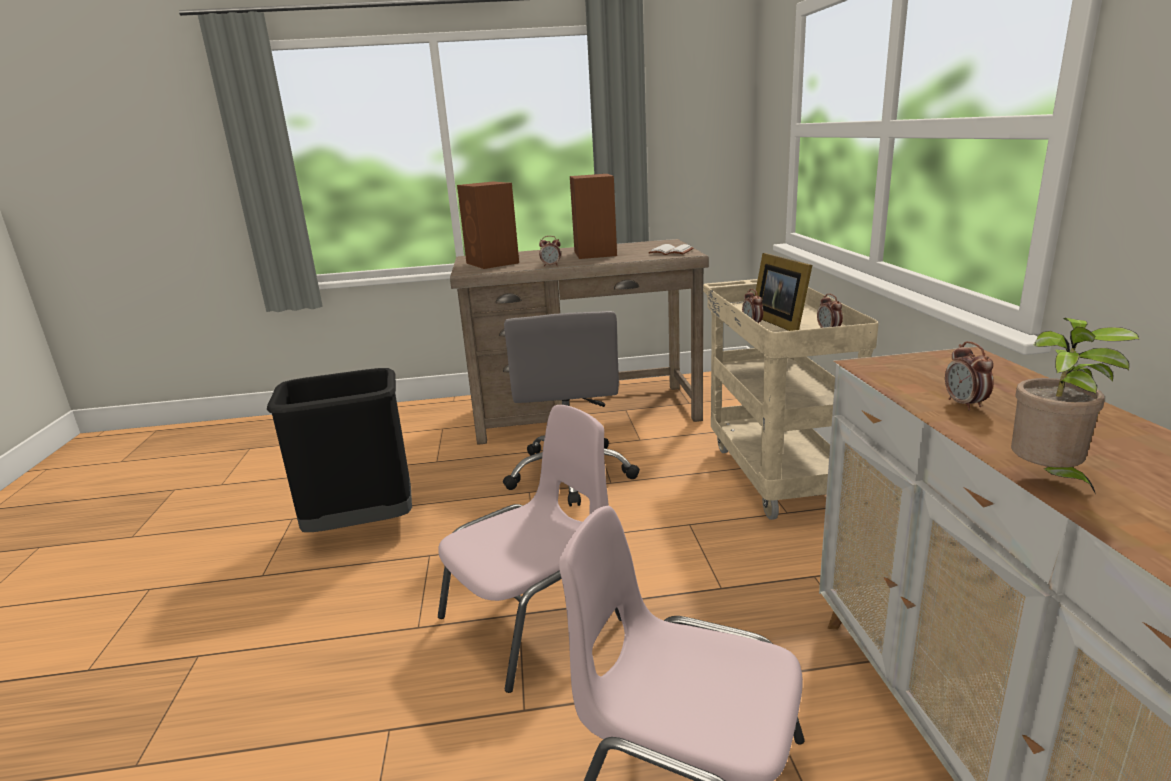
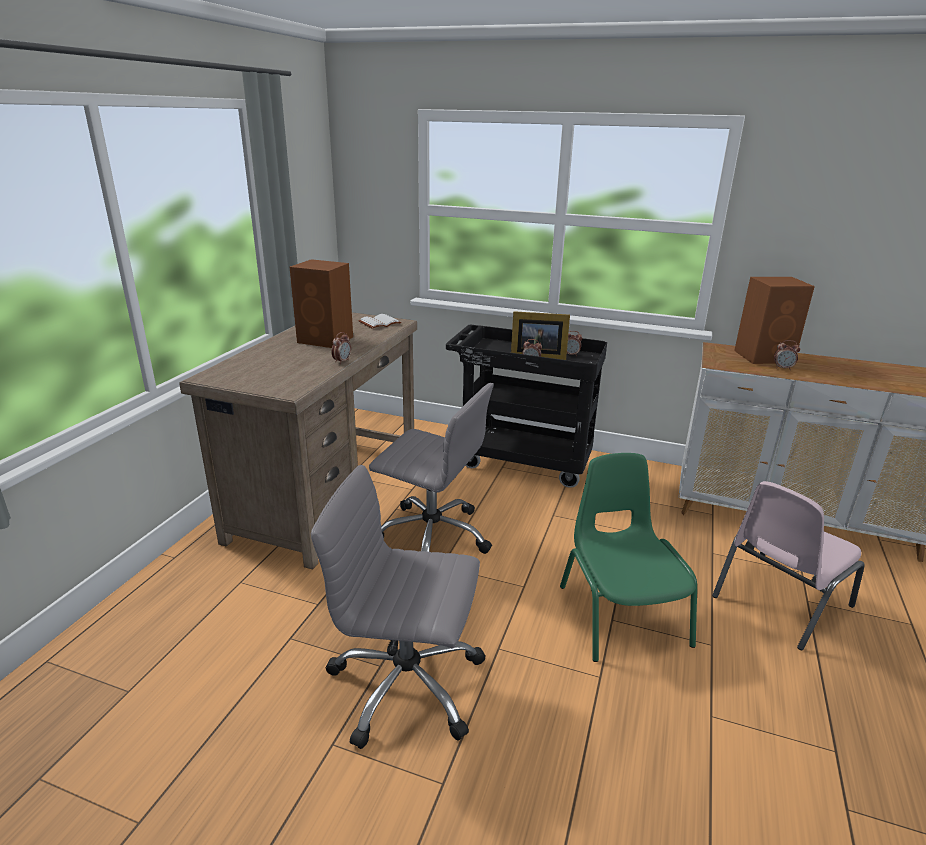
camera: 65 degrees left, 5 degrees up
black trash can [267,368,412,532] -> grey office chair [311,465,485,749]
pink chair [438,405,622,693] -> green chair [560,453,697,662]
brown speaker [457,182,519,269] -> brown speaker moved to [734,277,815,364]
beige cart [703,279,879,520] -> black cart [446,325,607,488]
potted plant [1011,318,1139,494] -> none

